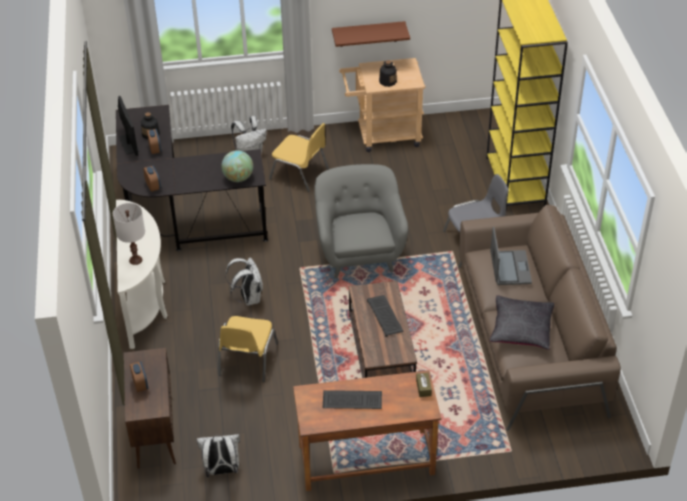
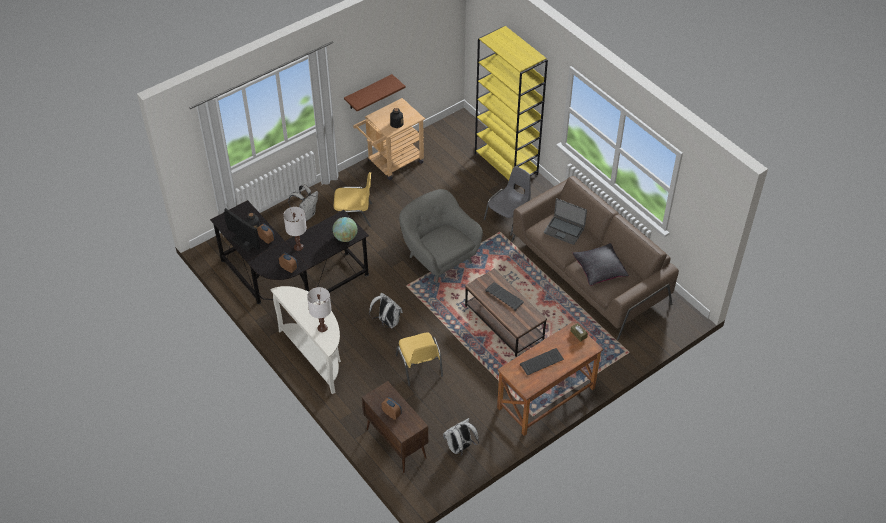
camera: 30 degrees left, 5 degrees up
laptop [490,227,532,285] -> laptop turned 150 degrees clockwise [544,198,587,245]
none -> white table lamp [283,207,307,251]

